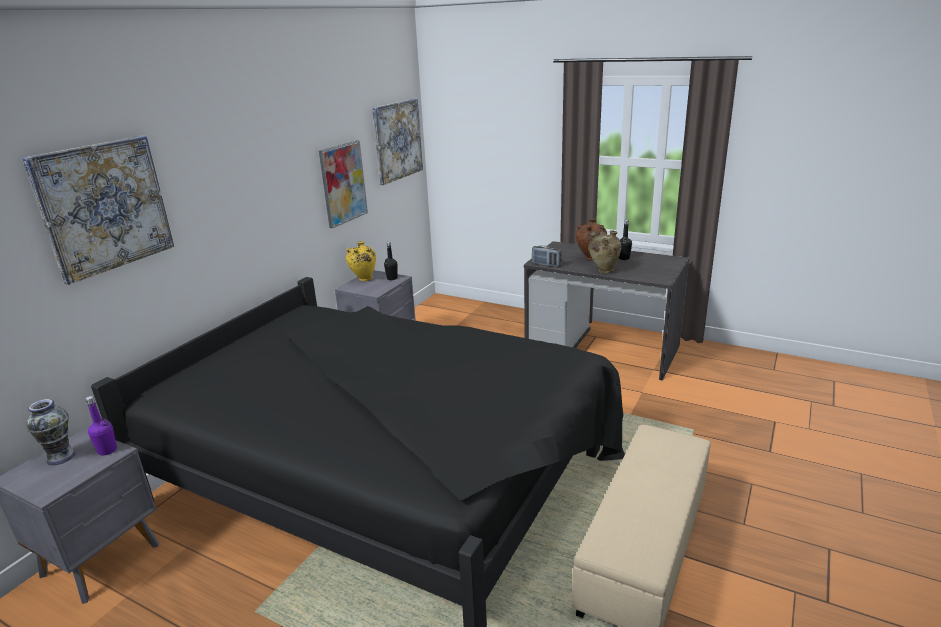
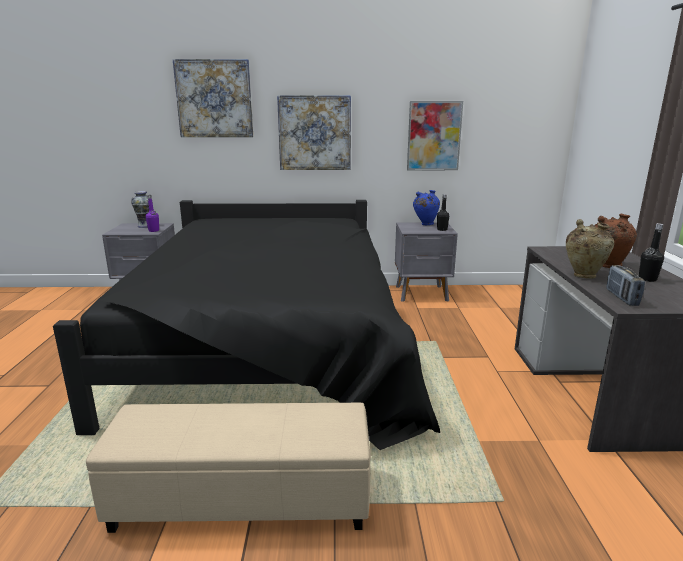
camera: 60 degrees right, 5 degrees down
yellow vase [346,241,376,281] -> blue vase [413,190,440,225]
picture [372,99,423,185] -> picture moved to [277,95,351,170]
radio [532,246,562,267] -> radio moved to [606,265,645,306]

